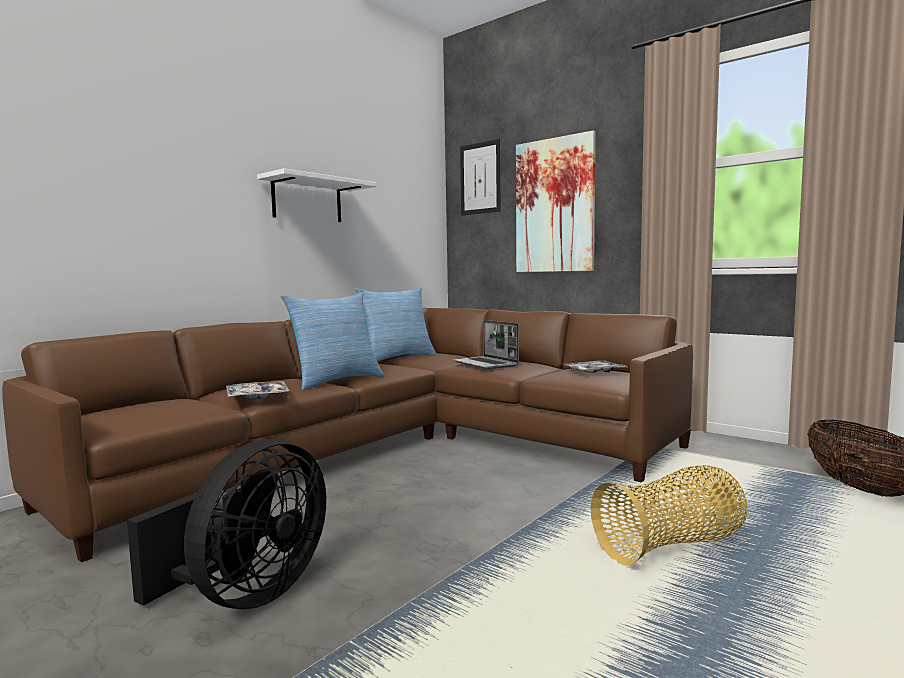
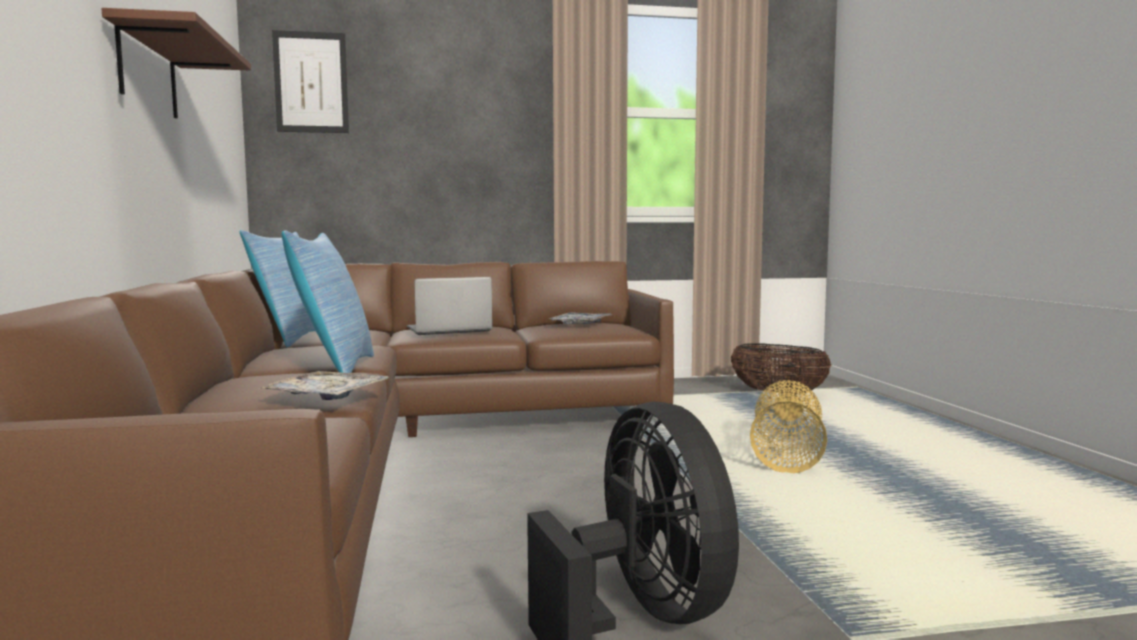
camera: 50 degrees left, 0 degrees up
white shelf [257,168,377,222] -> brown shelf [101,8,251,119]
laptop [453,320,519,369] -> laptop turned 150 degrees clockwise [407,277,493,335]
picture [516,131,596,272] -> none

